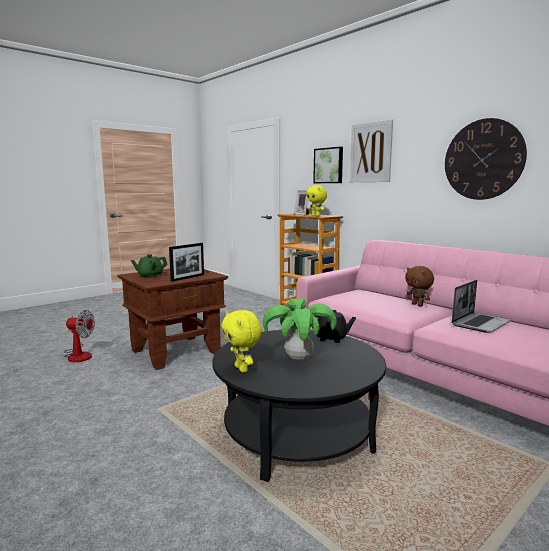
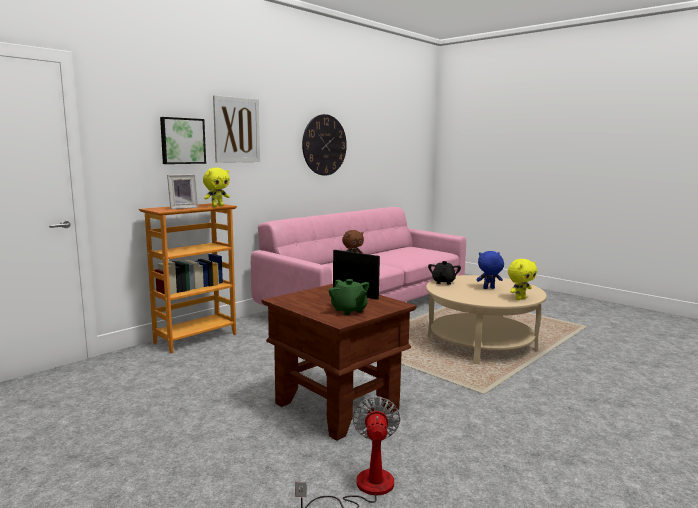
camera: 95 degrees left, 0 degrees up
black coffee table [212,329,386,482] -> beige coffee table [426,275,547,364]
potted plant [263,298,337,361] -> blue plush toy [476,251,504,289]
laptop [452,280,511,333] -> none

